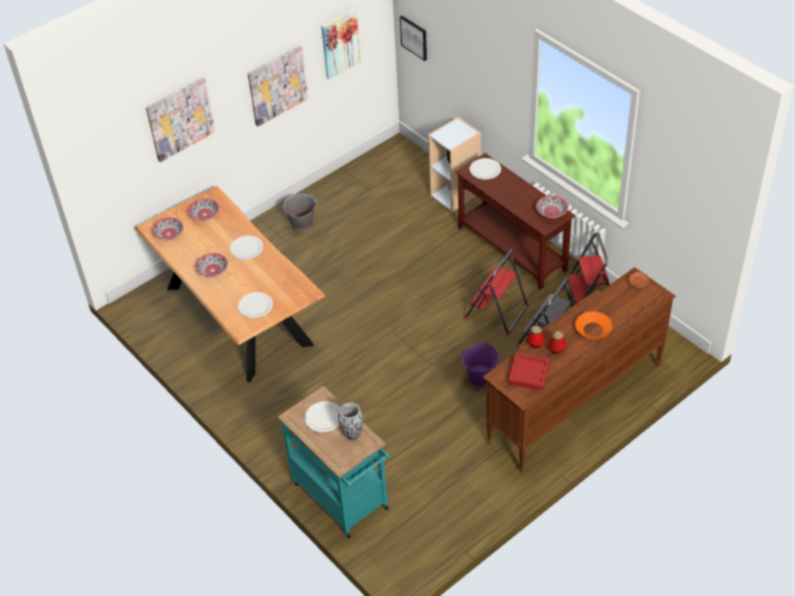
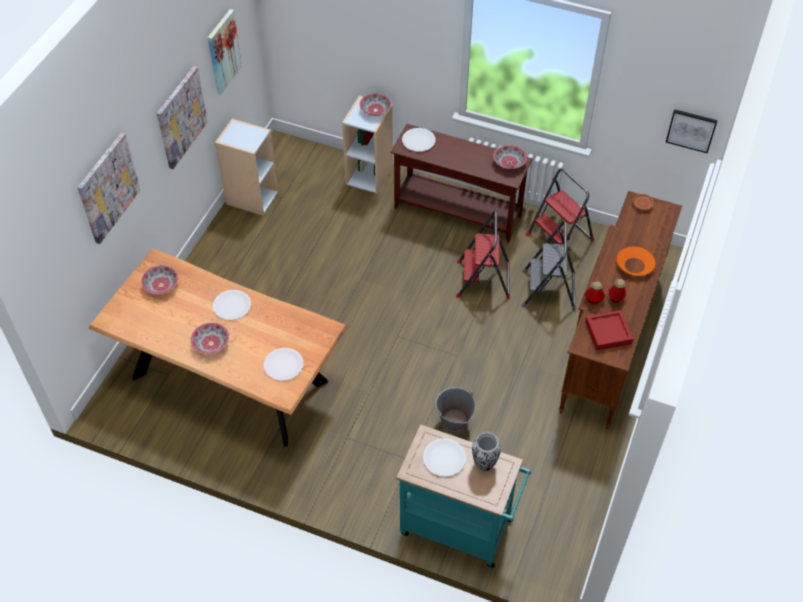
camera: 30 degrees left, 5 degrees up
bowl [151,217,184,240] -> bowl moved to [359,93,392,116]
grey bucket [282,194,317,232] -> grey bucket moved to [435,387,475,434]
picture [400,16,427,61] -> picture moved to [666,109,718,153]
purple bucket [461,343,499,386] -> none
none -> bookcase [215,119,279,216]

